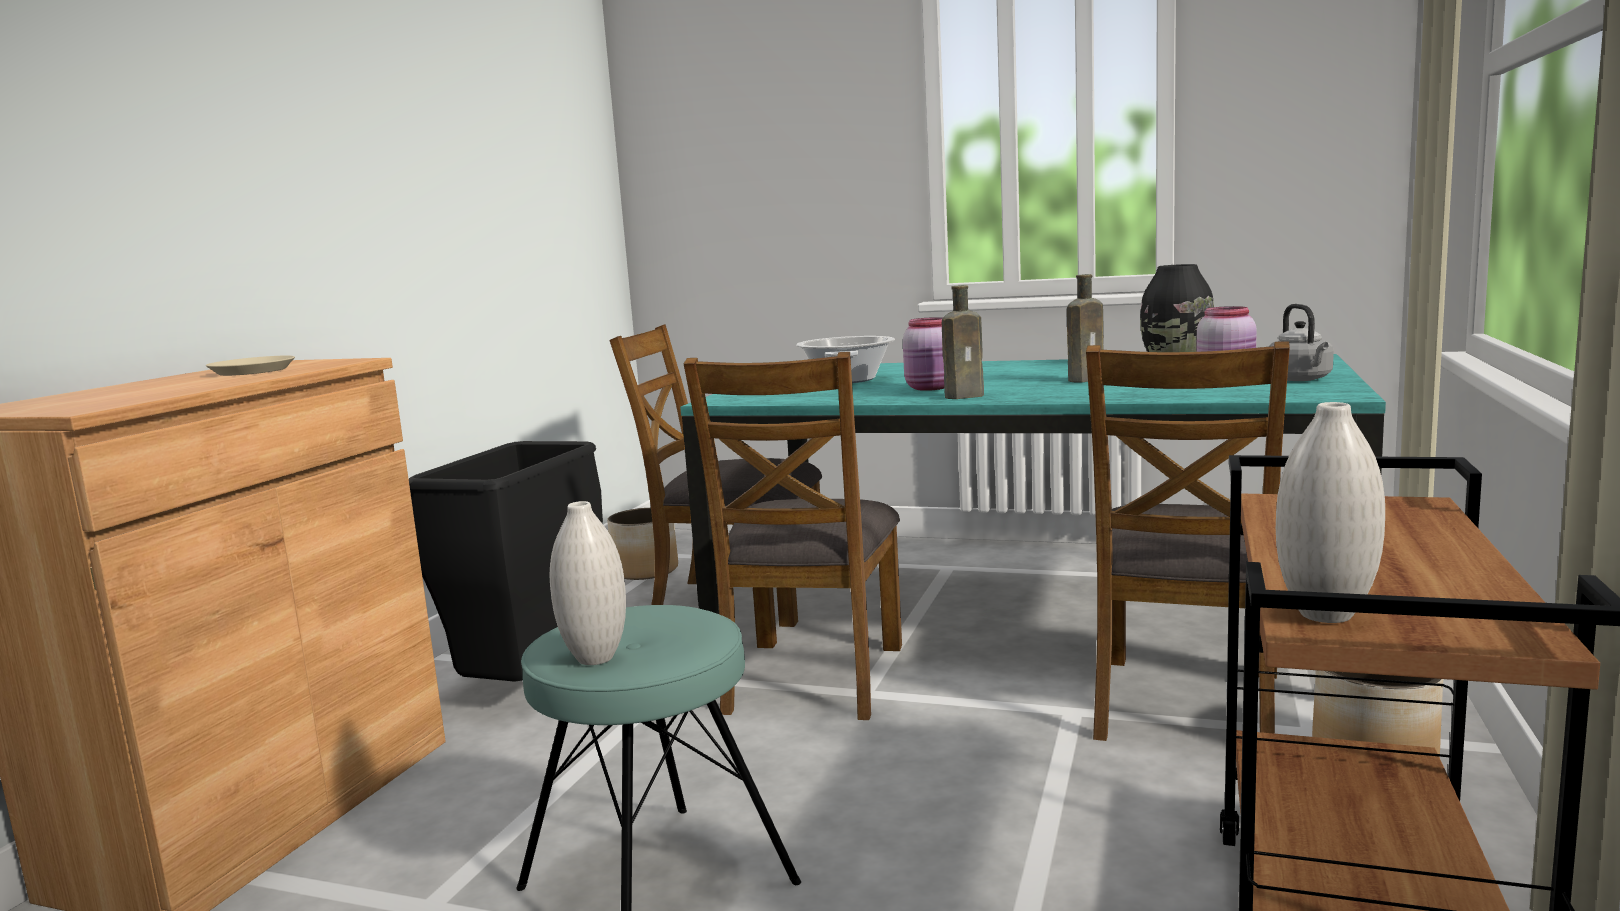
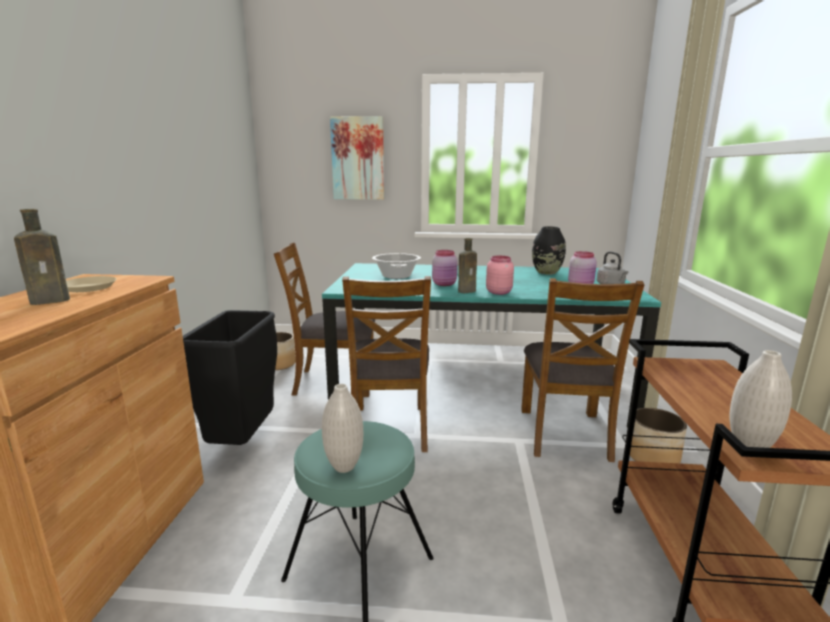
camera: 15 degrees left, 5 degrees up
brown bottle [1067,274,1104,382] -> brown bottle moved to [14,209,70,305]
none -> picture [330,116,384,200]
none -> pink jar [486,256,514,295]

